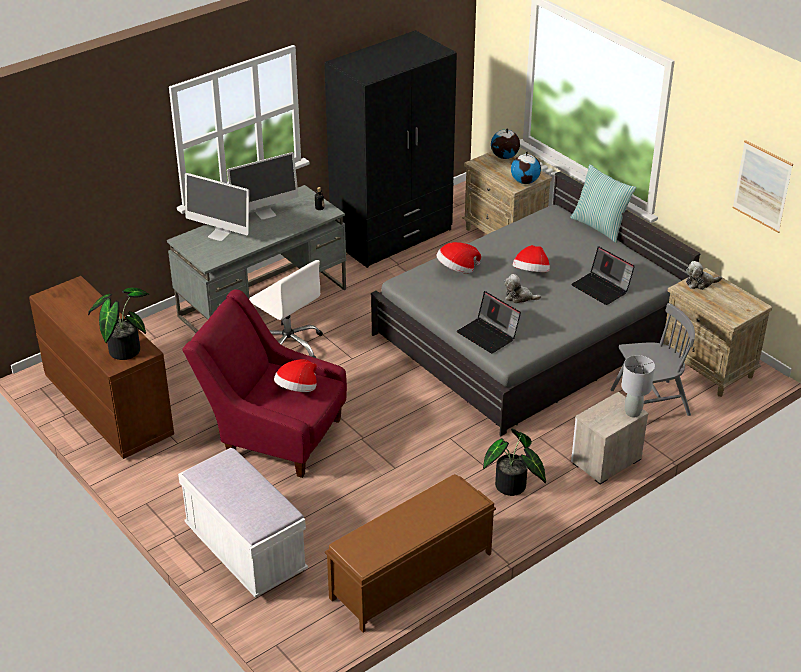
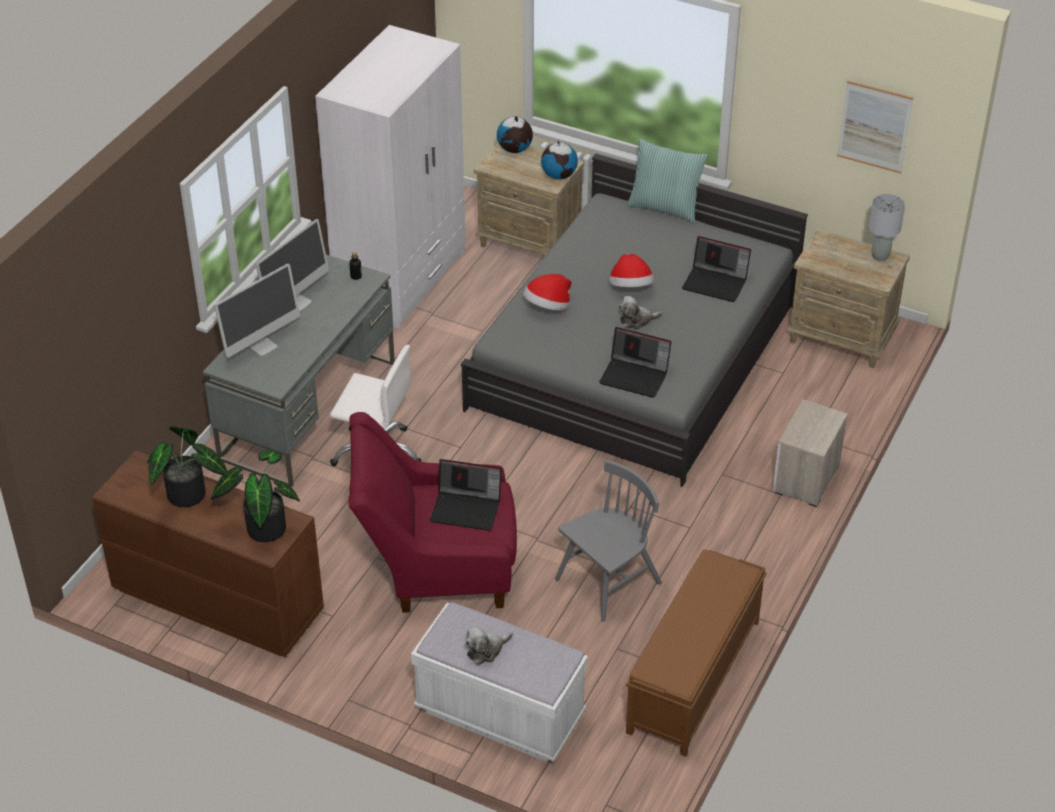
camera: 25 degrees left, 5 degrees up
monitor [185,173,249,241] -> monitor turned 45 degrees counterclockwise [214,263,300,358]
hat [274,359,317,392] -> laptop [430,459,502,531]
black wardrobe [324,30,457,268] -> white wardrobe [315,25,466,329]
potted plant [483,428,546,496] -> potted plant moved to [147,426,227,507]
grey chair [611,303,695,416] -> grey chair moved to [555,460,662,622]
grey table lamp [621,355,655,417] -> grey table lamp moved to [869,194,905,261]
plush toy [686,261,722,290] -> plush toy moved to [465,626,513,665]

